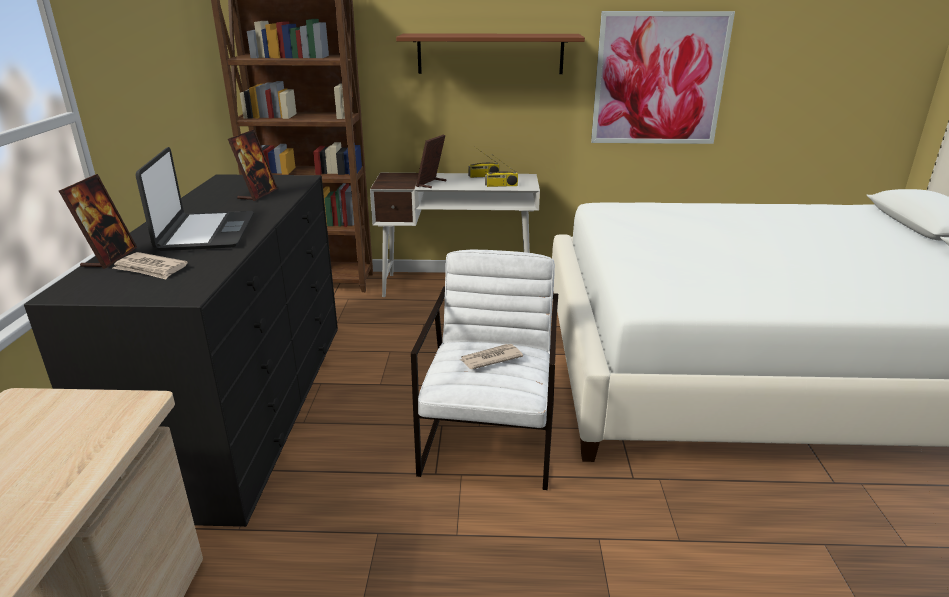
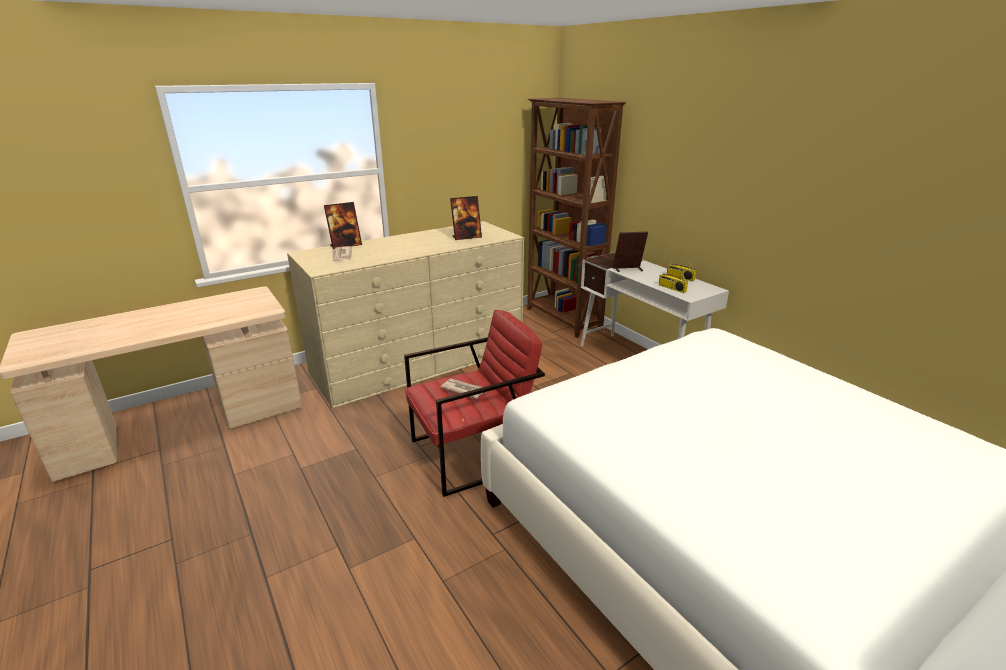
camera: 55 degrees right, 0 degrees up
black dresser [24,174,338,527] -> beige dresser [287,221,524,408]
laptop [135,147,254,251] -> none
brown shelf [396,33,585,74] -> none
white armchair [411,250,558,490] -> red armchair [404,310,545,497]
picture [591,11,735,144] -> none

